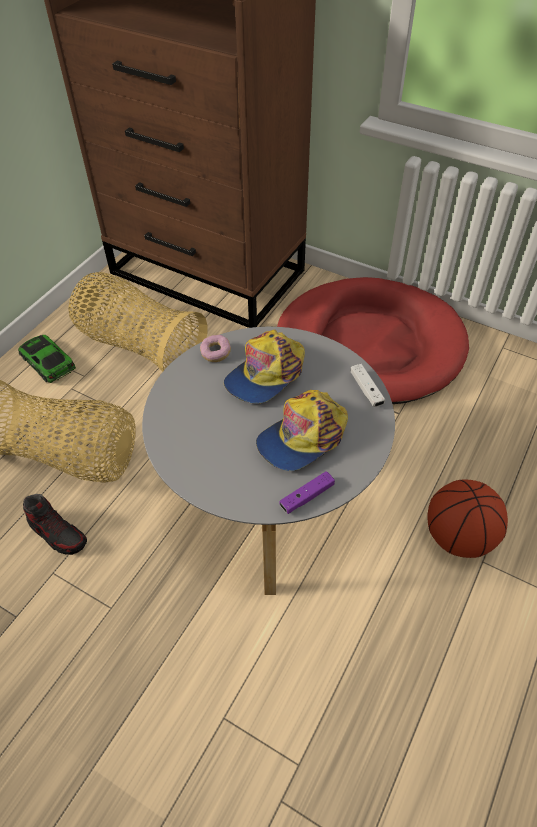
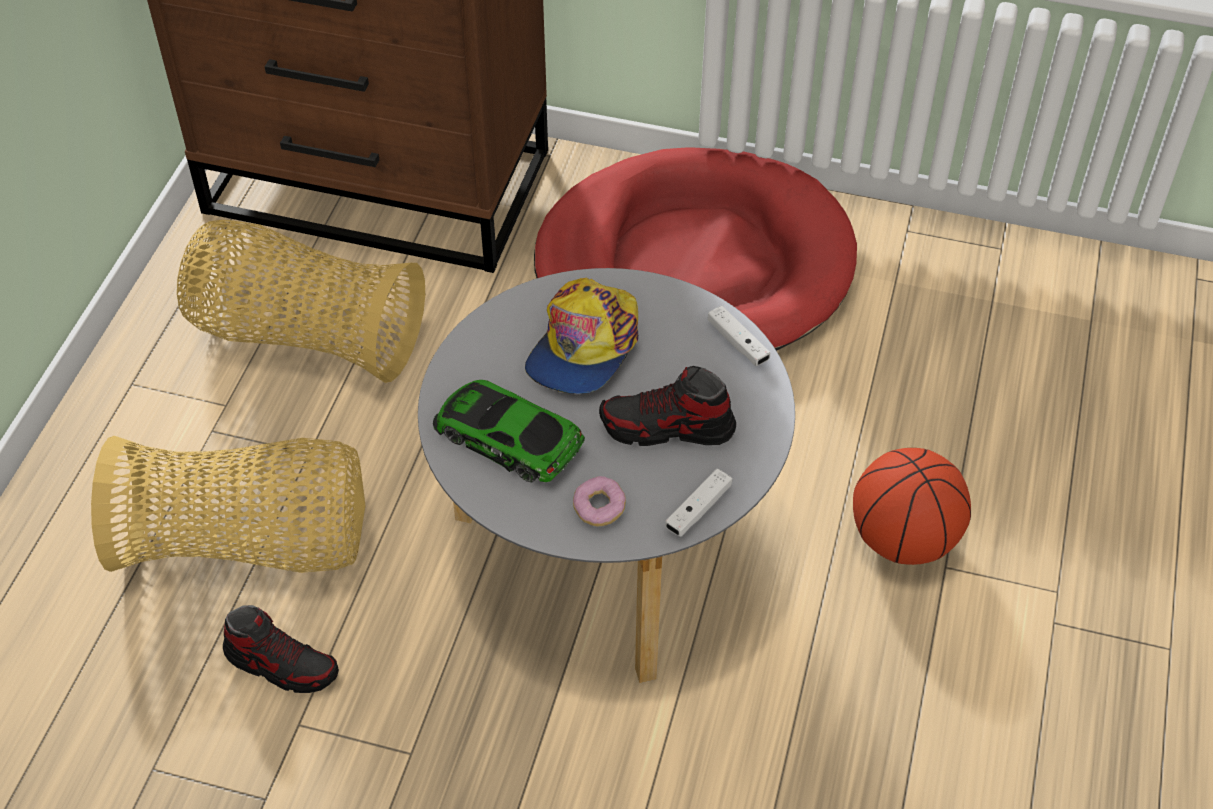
camera: 15 degrees left, 0 degrees up
toy car [18,335,76,383] -> toy car moved to [433,380,585,482]
donut [200,335,231,362] -> donut moved to [573,476,626,527]
cap [256,390,348,471] -> shoe [599,366,736,446]
purple game controller [279,471,335,514] -> white game controller [665,469,732,537]

